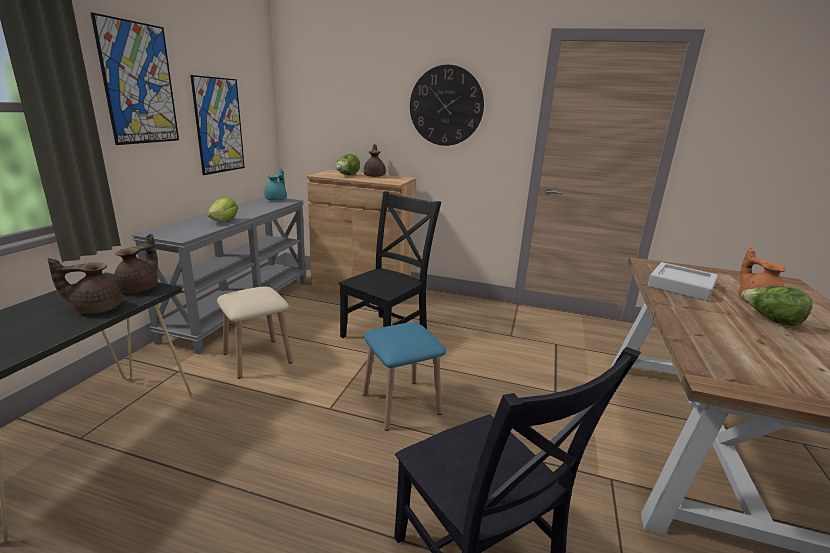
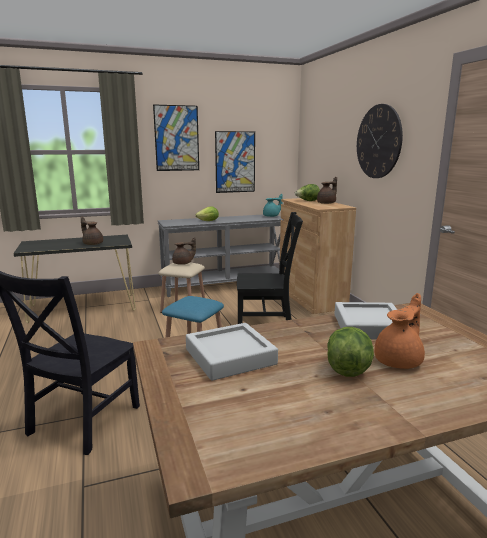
camera: 55 degrees right, 5 degrees down
brown teapot [114,234,158,293] -> brown teapot moved to [172,237,196,265]
none -> grey tray [186,323,278,381]

